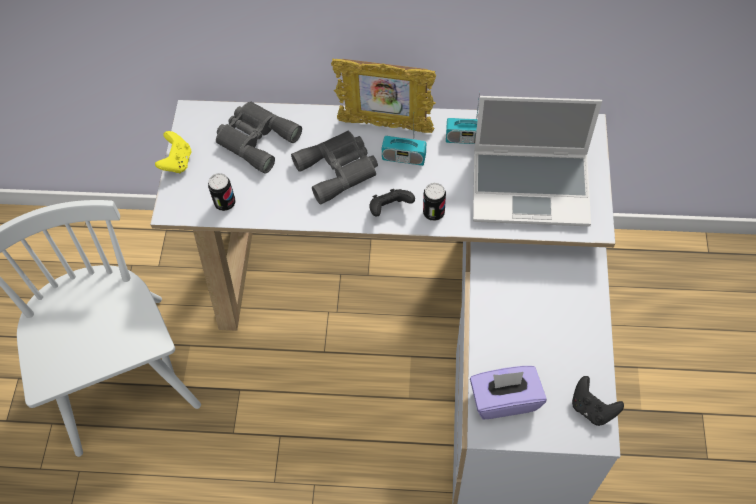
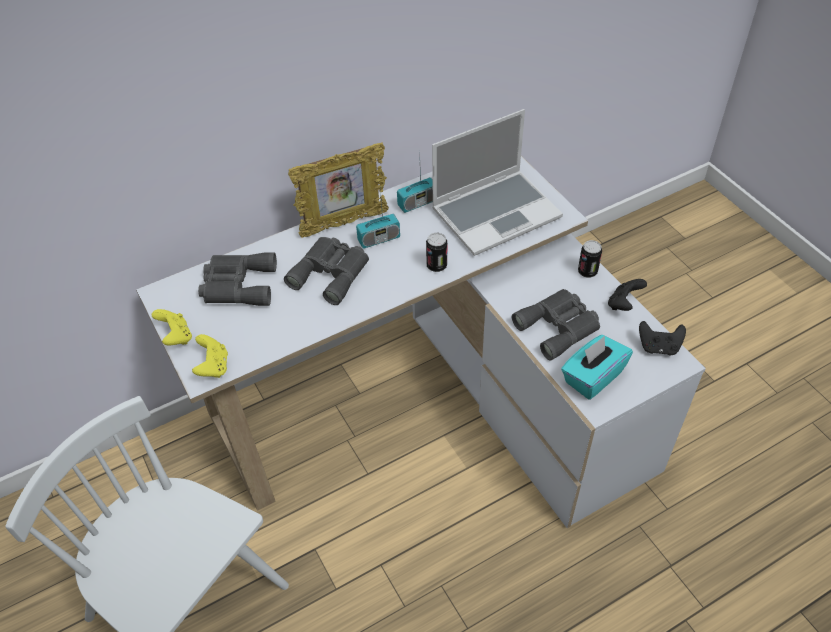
camera: 35 degrees left, 10 degrees down
can [208,173,236,211] -> can moved to [578,240,602,278]
black game controller [369,189,415,216] -> black game controller moved to [608,279,647,311]
purple tissue box [470,366,547,420] -> turquoise tissue box [561,335,633,400]
none -> yellow game controller [192,334,228,378]
none -> grey binoculars [512,289,600,360]

